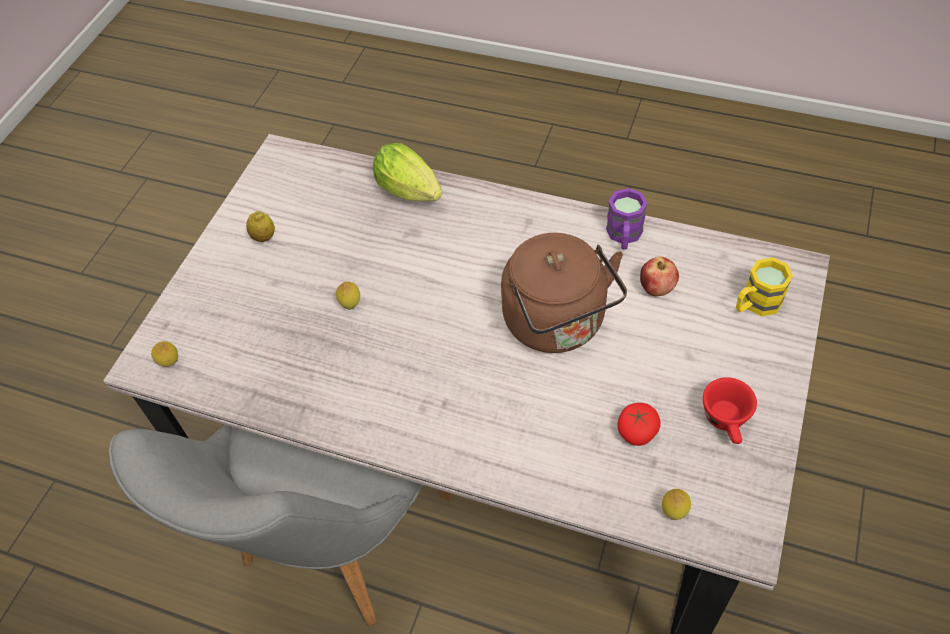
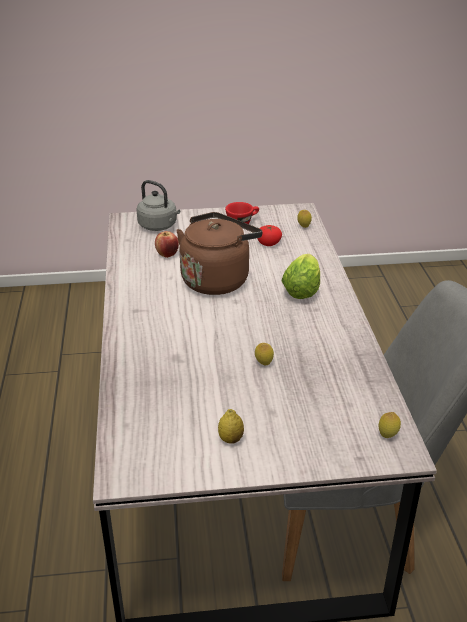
camera: 120 degrees left, 20 degrees down
lettuce [373,143,442,201] -> lettuce moved to [281,254,320,299]
purple mug [606,188,647,250] -> none
yellow mug [736,258,793,316] -> grey kettle [136,180,180,231]

